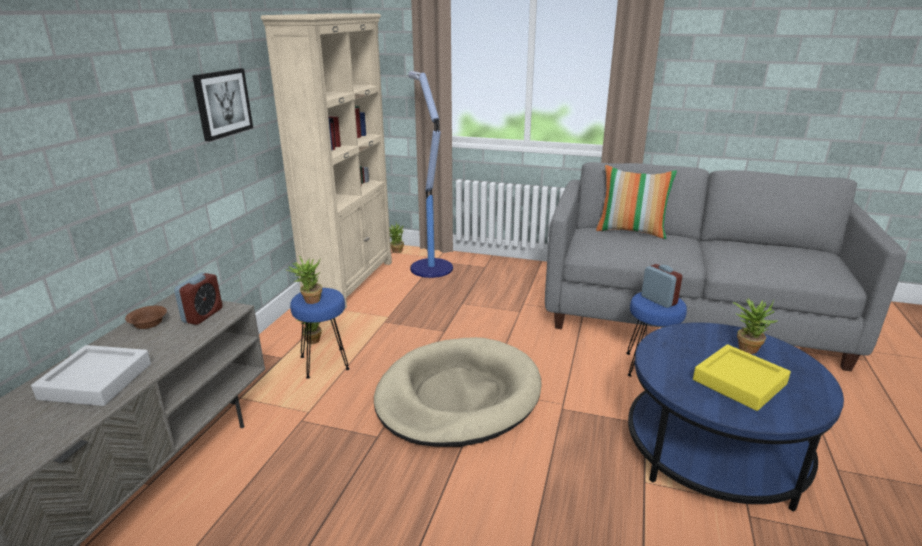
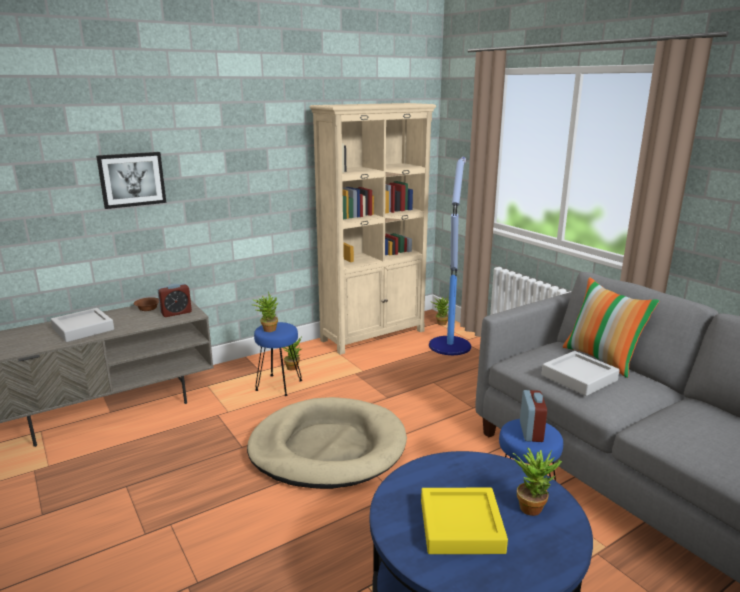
camera: 40 degrees right, 5 degrees down
picture [192,68,253,141] -> picture moved to [96,152,166,209]
none -> grey tray [541,351,620,396]

